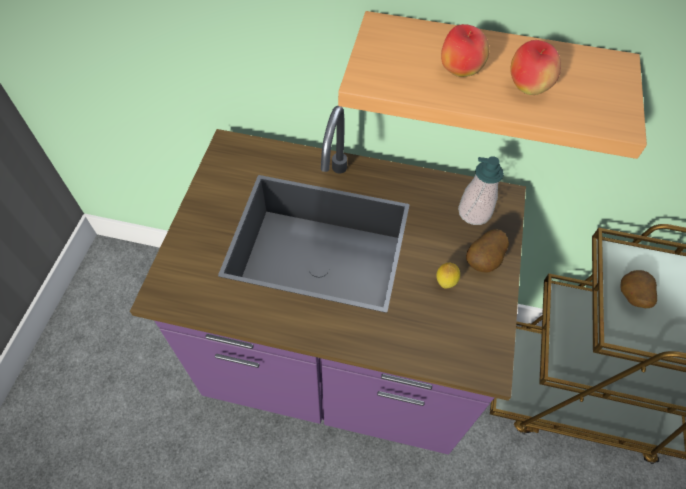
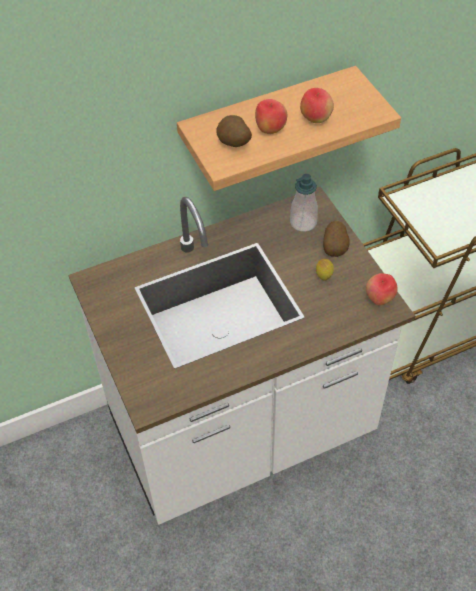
camera: 35 degrees left, 5 degrees down
purple counter [130,106,526,454] -> white counter [69,186,415,525]
potato [621,270,657,308] -> potato moved to [216,115,252,147]
none -> apple [366,273,397,305]

